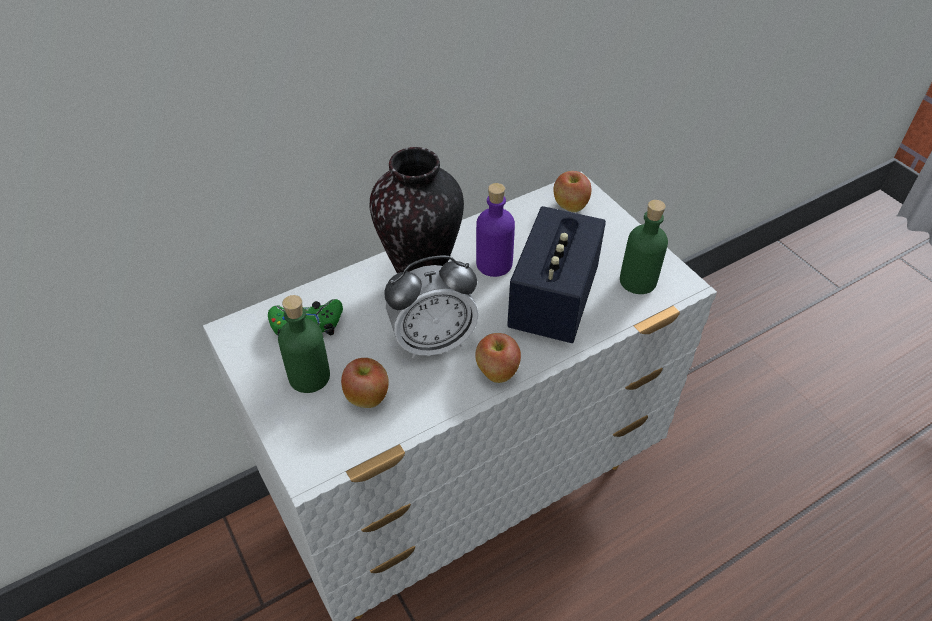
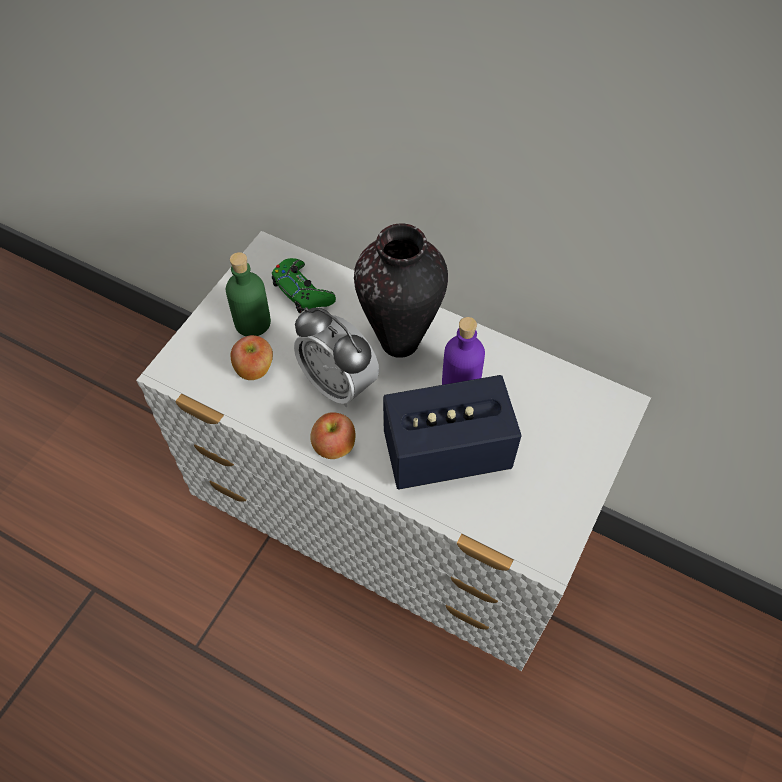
camera: 60 degrees right, 10 degrees up
apple [554,171,591,212] -> none
green bottle [620,200,668,294] -> none

